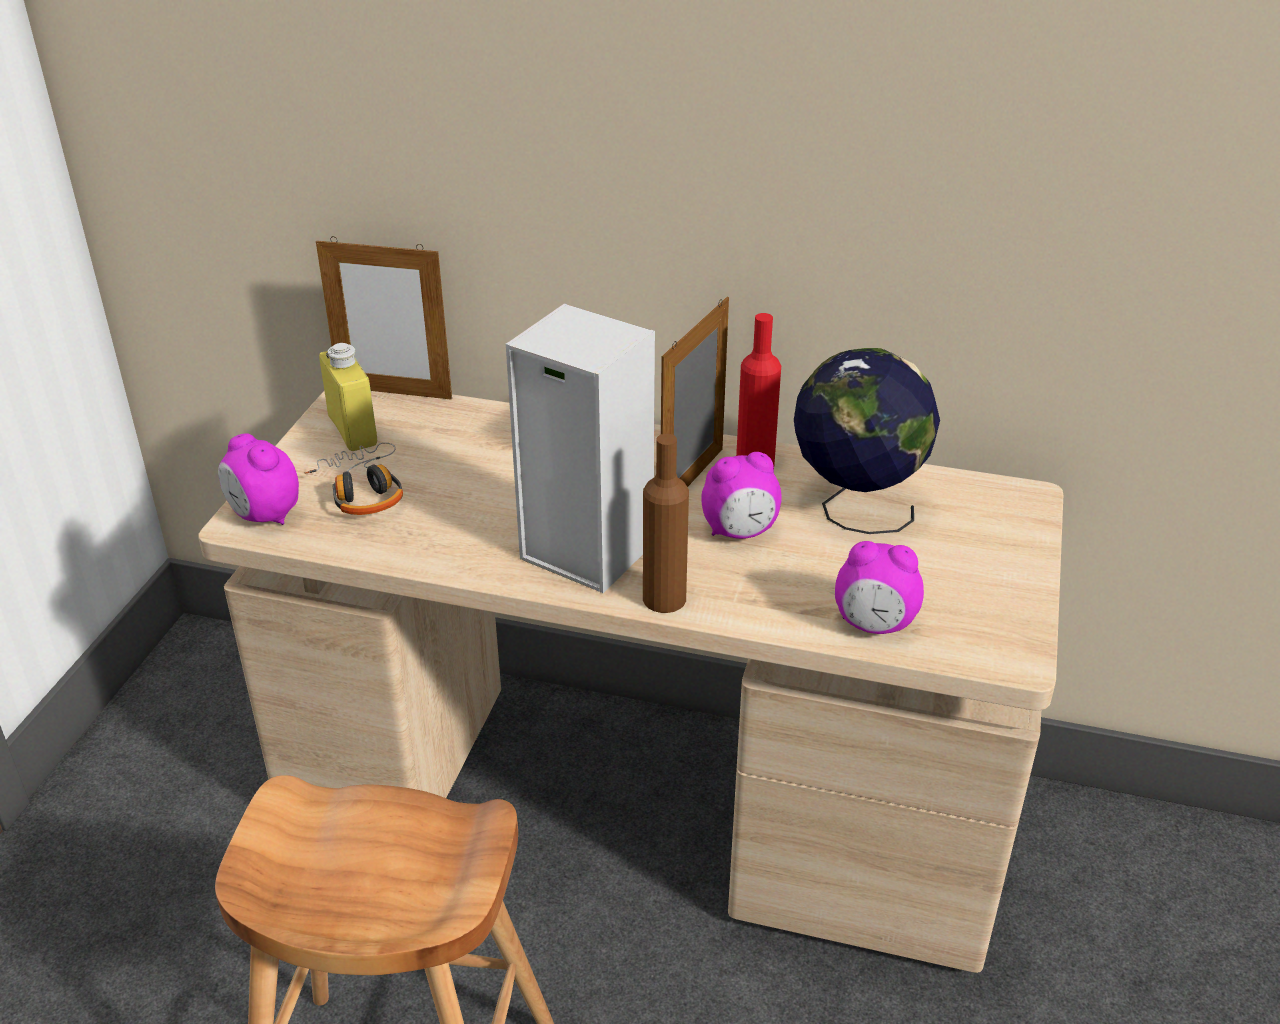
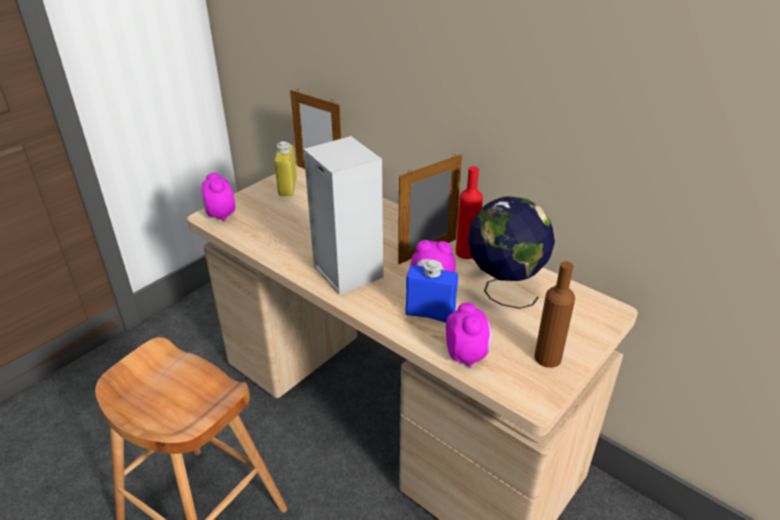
camera: 25 degrees right, 0 degrees up
headphones [305,442,403,515] -> none
brown bottle [643,434,689,613] -> brown bottle moved to [534,261,575,368]
alarm clock [835,541,924,634] -> alarm clock turned 135 degrees counterclockwise [446,303,492,368]
none -> blue bottle [406,260,458,323]

